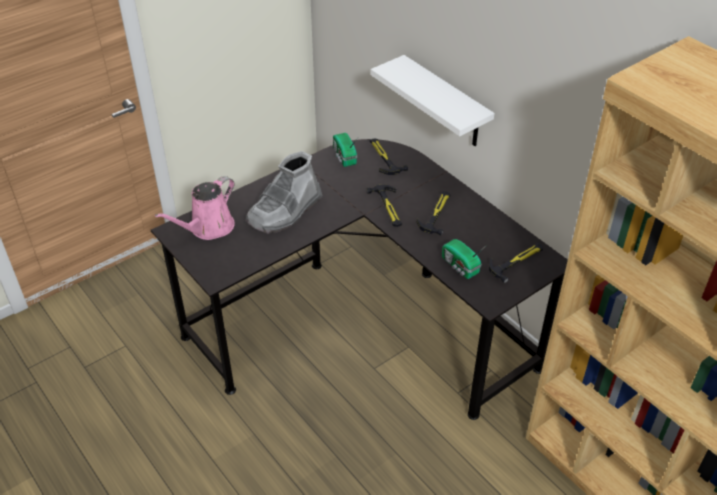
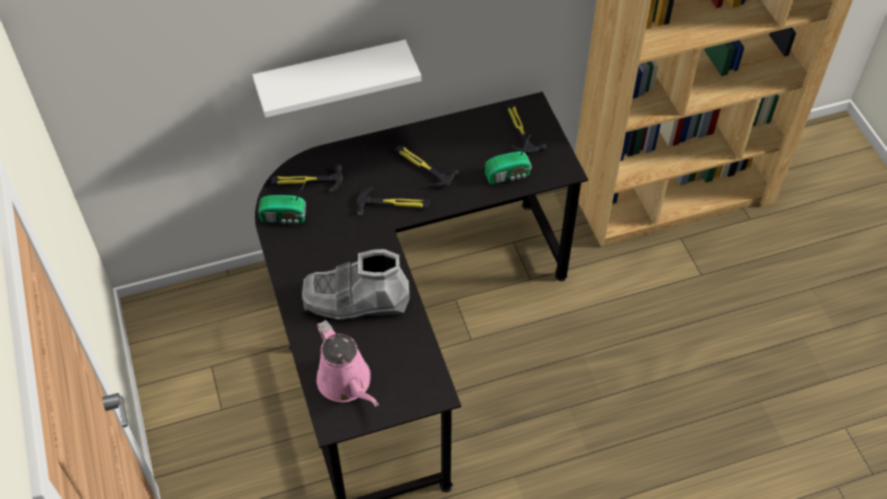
camera: 70 degrees left, 10 degrees up
grey boot [245,151,323,234] -> grey boot turned 120 degrees clockwise [302,249,410,320]

